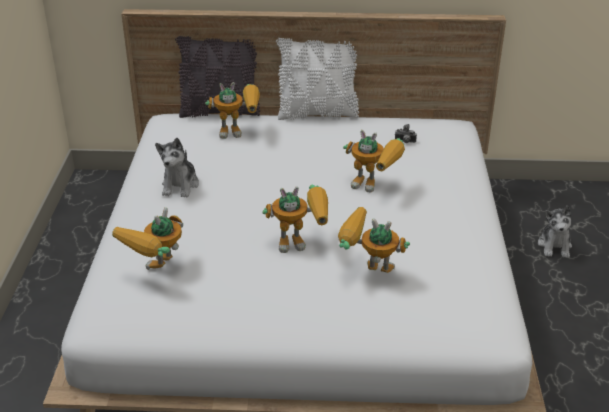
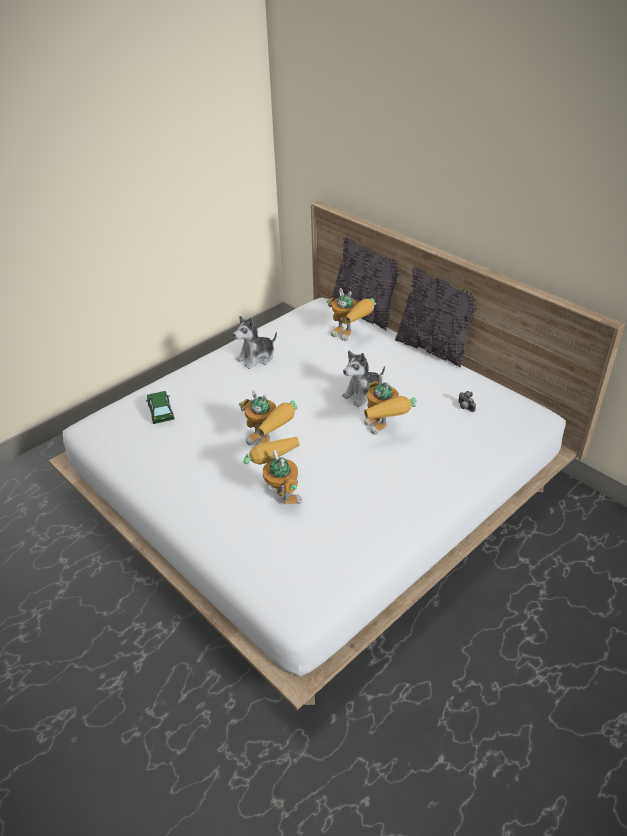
camera: 45 degrees right, 5 degrees up
toy robot [112,207,183,270] -> toy car [146,391,174,424]
white pillow [276,38,359,120] -> black pillow [395,267,477,367]
plush toy [538,206,572,258] -> plush toy moved to [342,351,385,407]

